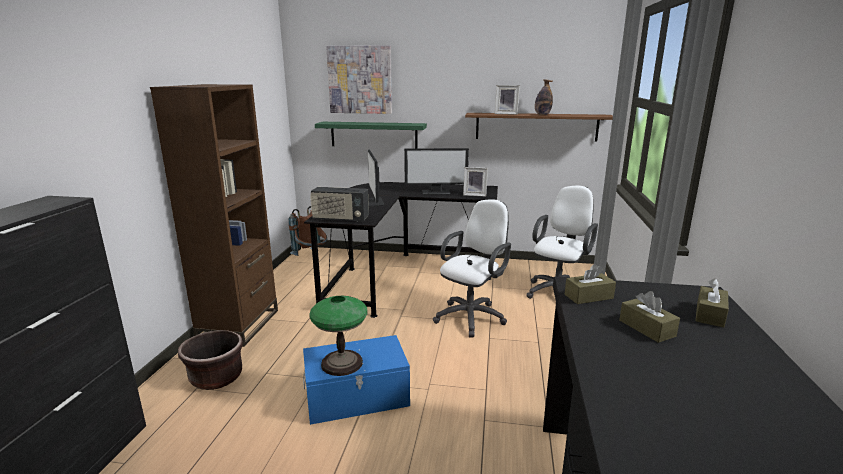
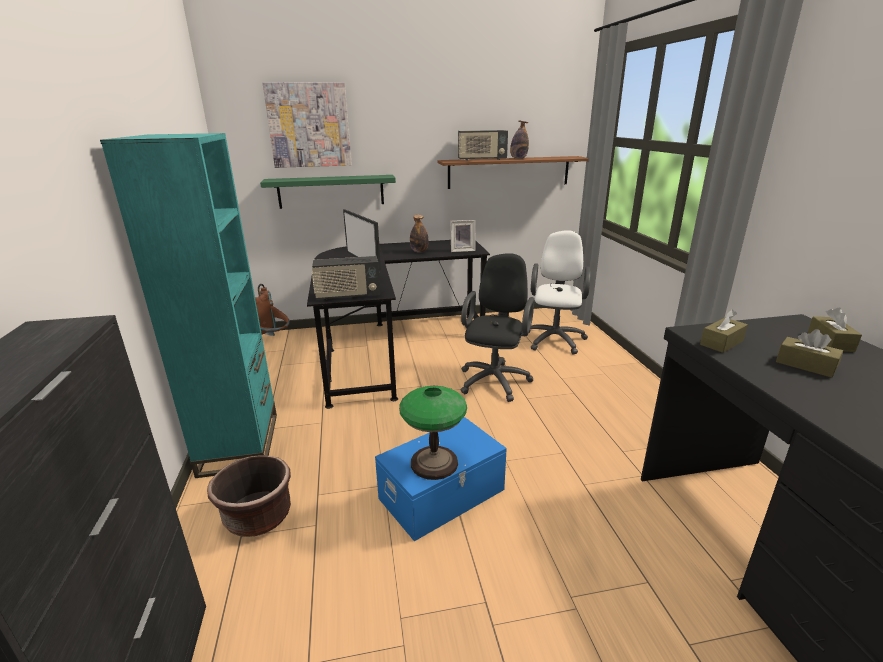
camera: 20 degrees left, 5 degrees up
brown bookcase [150,84,278,347] -> turquoise bookcase [100,133,277,478]
monitor [404,148,469,195] -> bottle [410,215,429,253]
white office chair [433,199,511,337] -> black office chair [460,253,535,402]
picture frame [495,85,520,115] -> radio [458,130,508,161]

